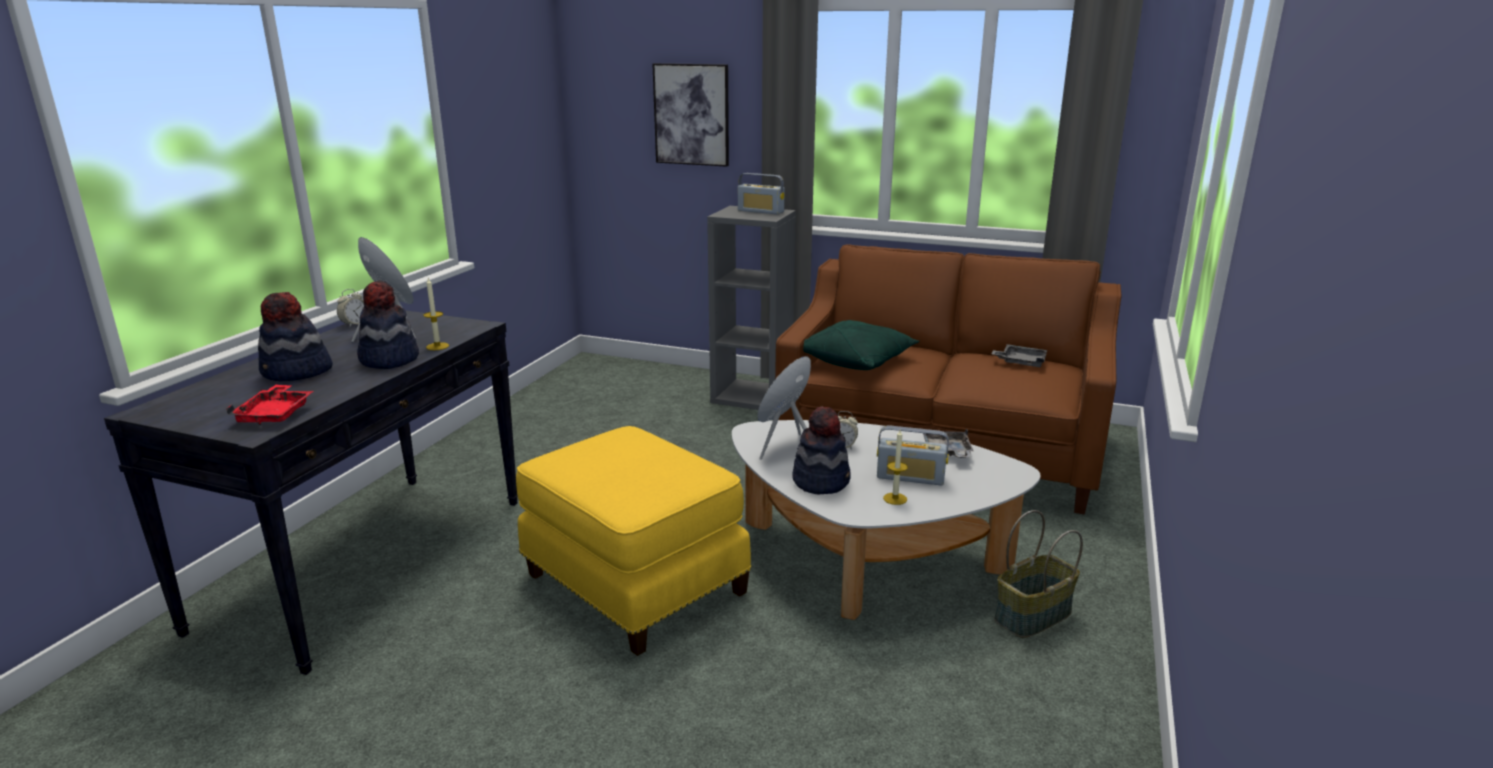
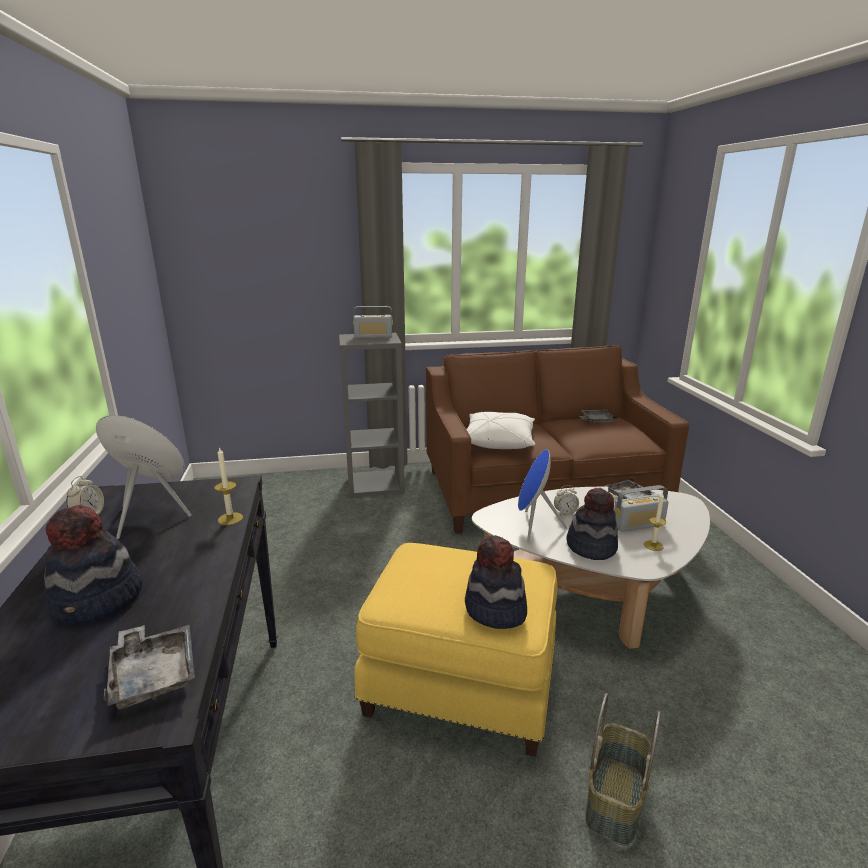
camera: 30 degrees left, 0 degrees up
red tray [226,385,313,425] -> grey tray [104,625,195,709]
hat [357,280,419,369] -> hat moved to [465,535,527,629]
picture [652,63,729,167] -> none
green pillow [803,320,920,370] -> white pillow [467,412,535,449]
basket [994,510,1083,638] -> basket moved to [585,693,660,845]

